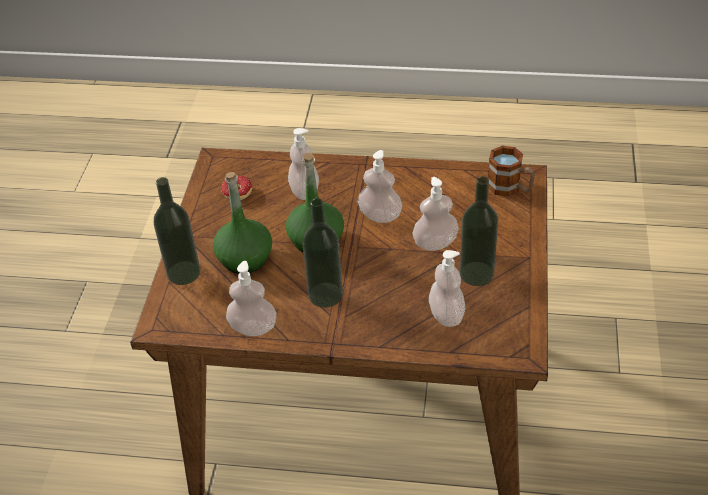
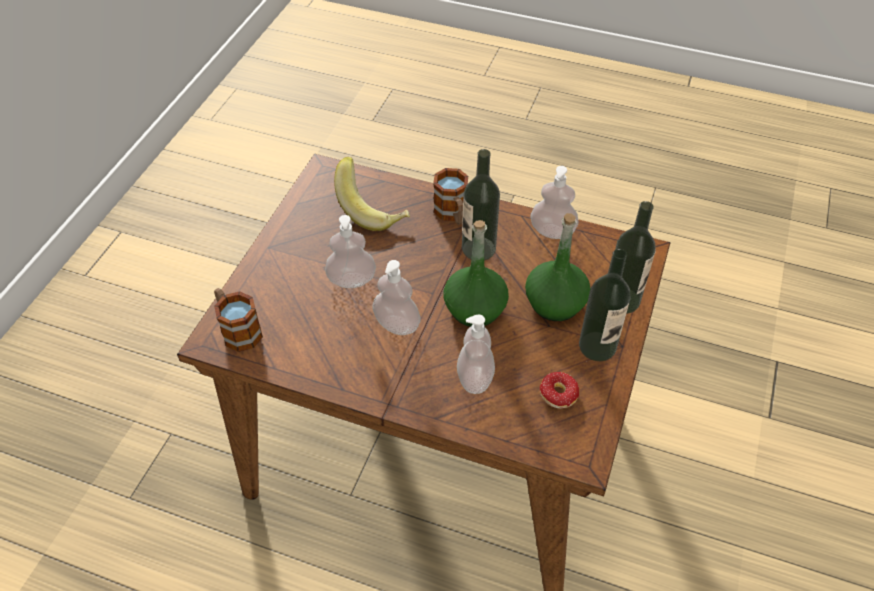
camera: 170 degrees left, 5 degrees up
soap dispenser [429,250,465,327] -> banana [334,156,410,231]
bottle [460,176,498,286] -> bottle moved to [579,249,631,361]
none -> mug [433,168,468,225]

